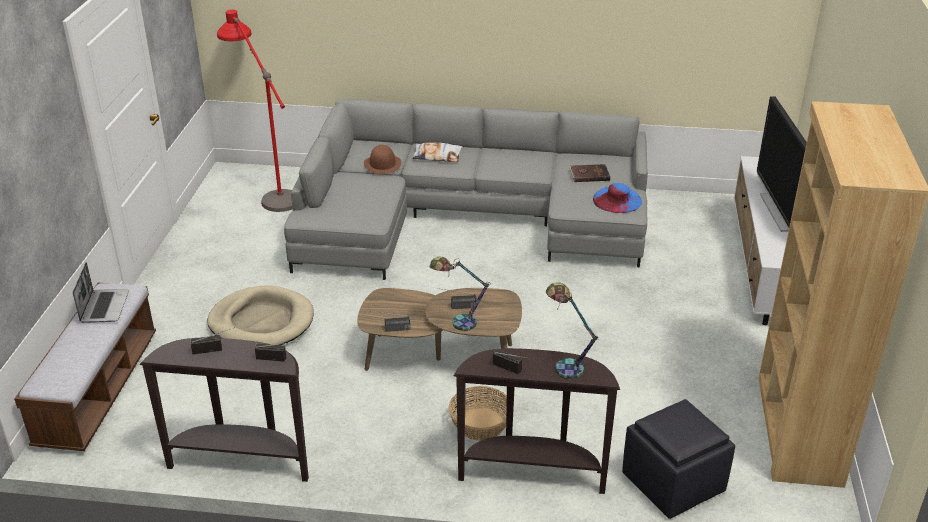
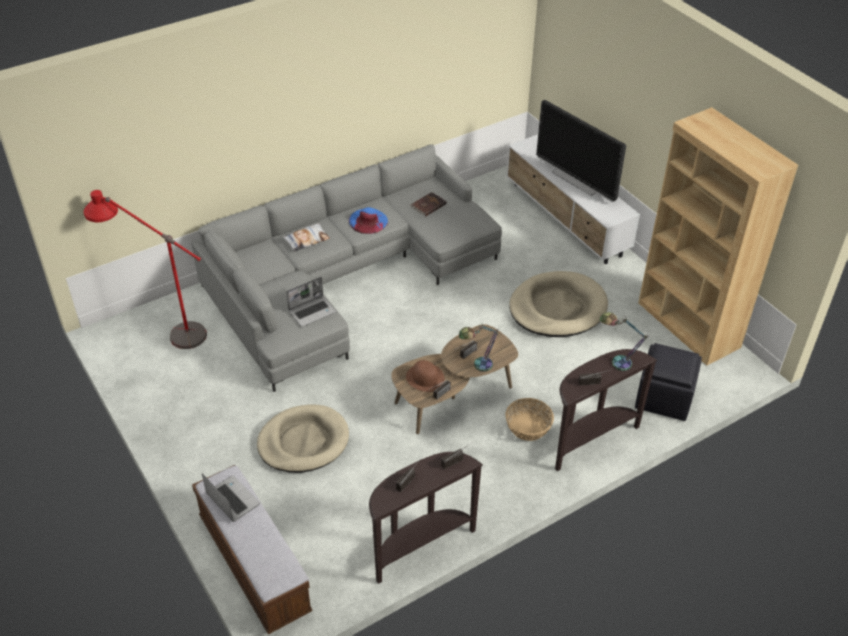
camera: 40 degrees left, 10 degrees up
brown hat [364,145,402,174] -> brown hat moved to [406,360,445,392]
blue hat [593,183,642,213] -> blue hat moved to [349,207,388,234]
none -> laptop [286,277,336,327]
none -> beige dog bed [509,271,608,337]

